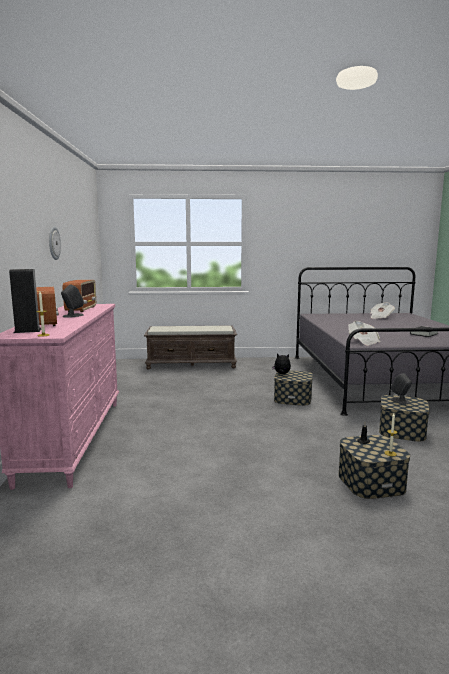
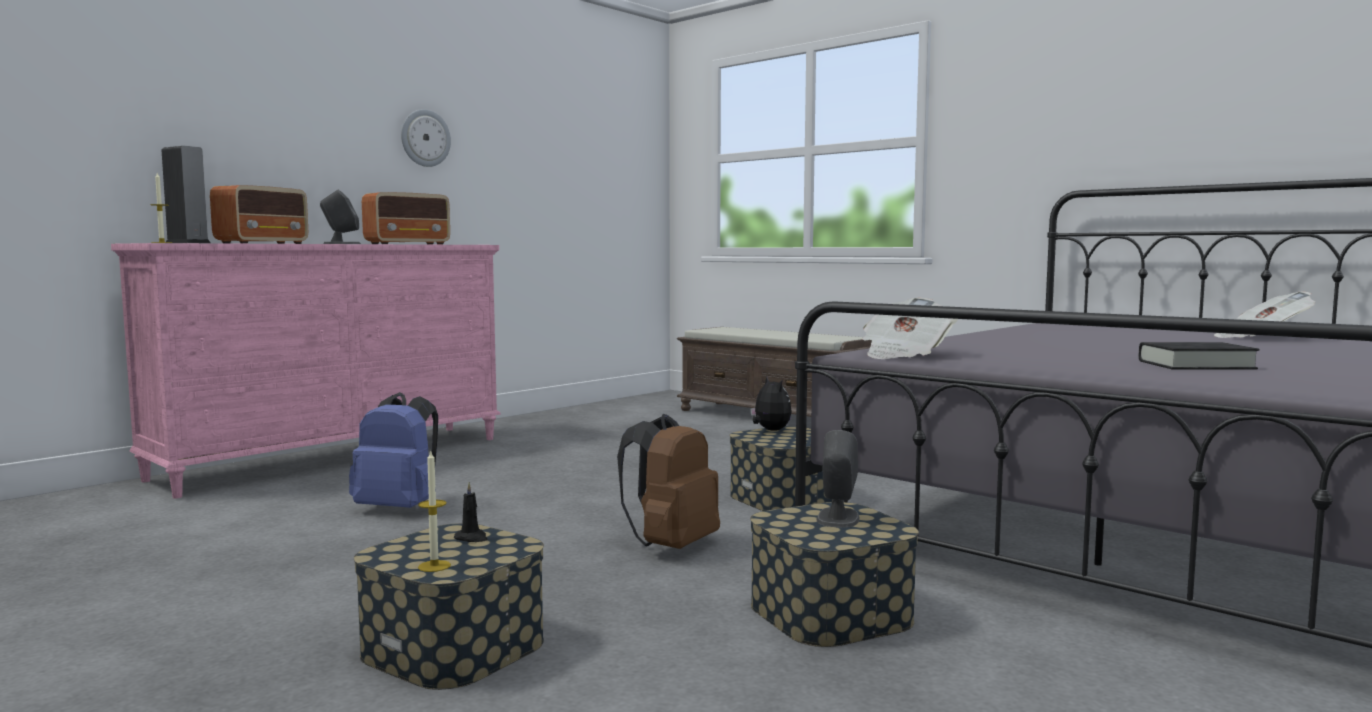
camera: 45 degrees right, 5 degrees down
none -> blue backpack [349,392,438,508]
none -> brown backpack [617,414,720,549]

